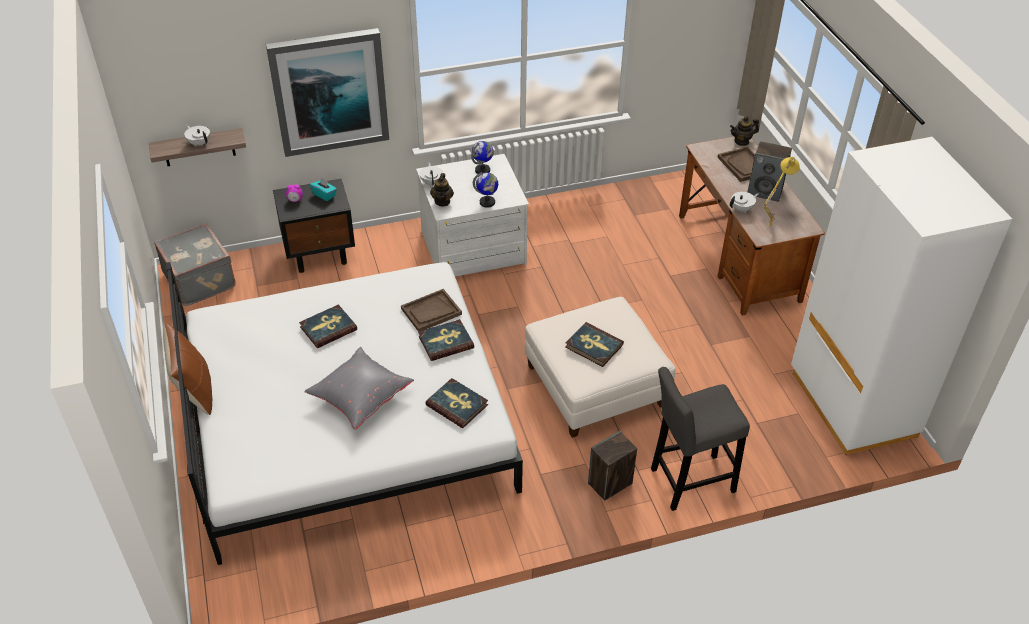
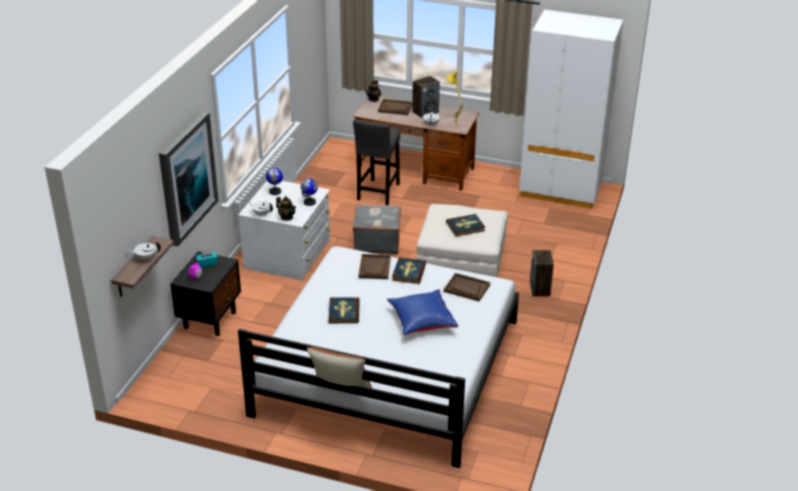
camera: 55 degrees left, 10 degrees down
grey suitcase [154,223,236,306] -> grey suitcase moved to [353,204,401,254]
grey pillow [304,347,414,430] -> blue pillow [387,289,458,335]
book [425,378,488,428] -> brown tray [444,273,490,301]
grey stool [651,367,750,511] -> grey stool moved to [353,119,400,205]

